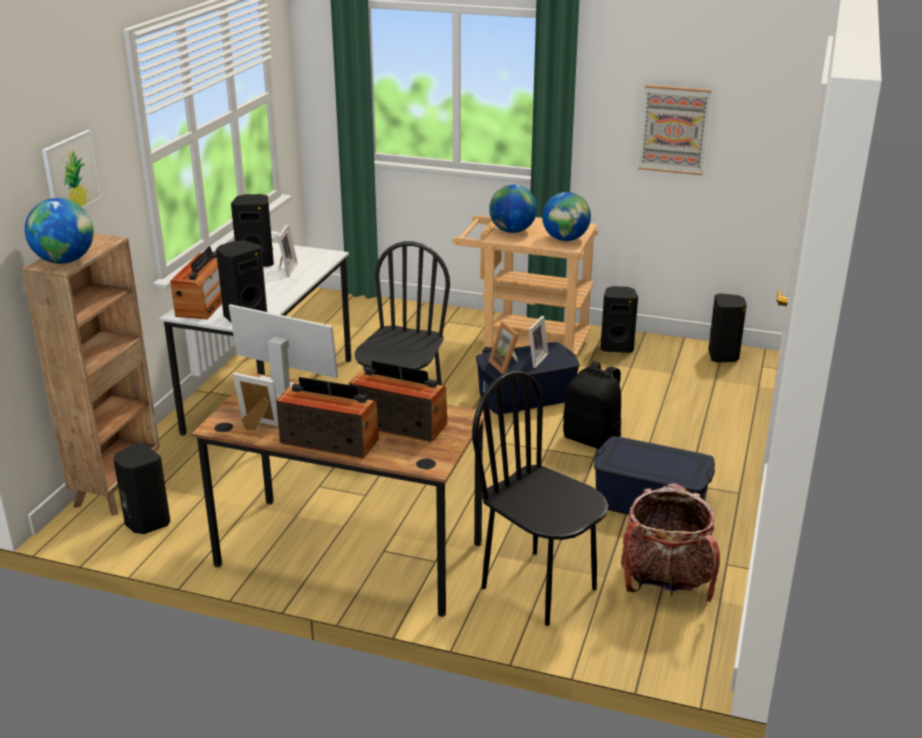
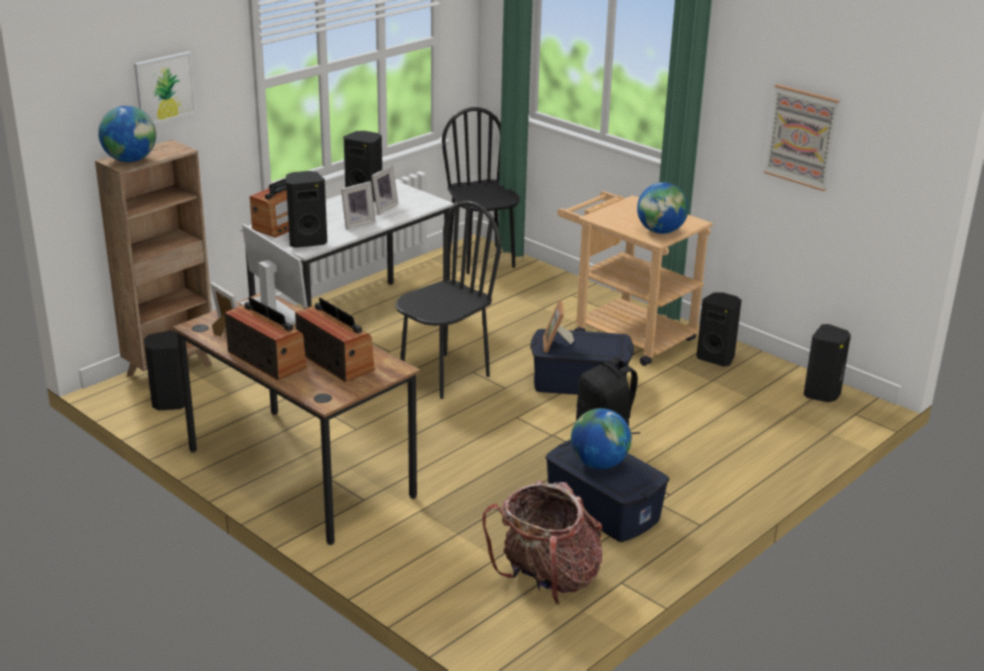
camera: 25 degrees right, 0 degrees up
black chair [472,371,609,626] -> black chair moved to [442,107,520,274]
globe [489,185,537,233] -> globe moved to [571,408,631,469]
picture frame [529,316,548,368] -> picture frame moved to [341,181,376,230]

